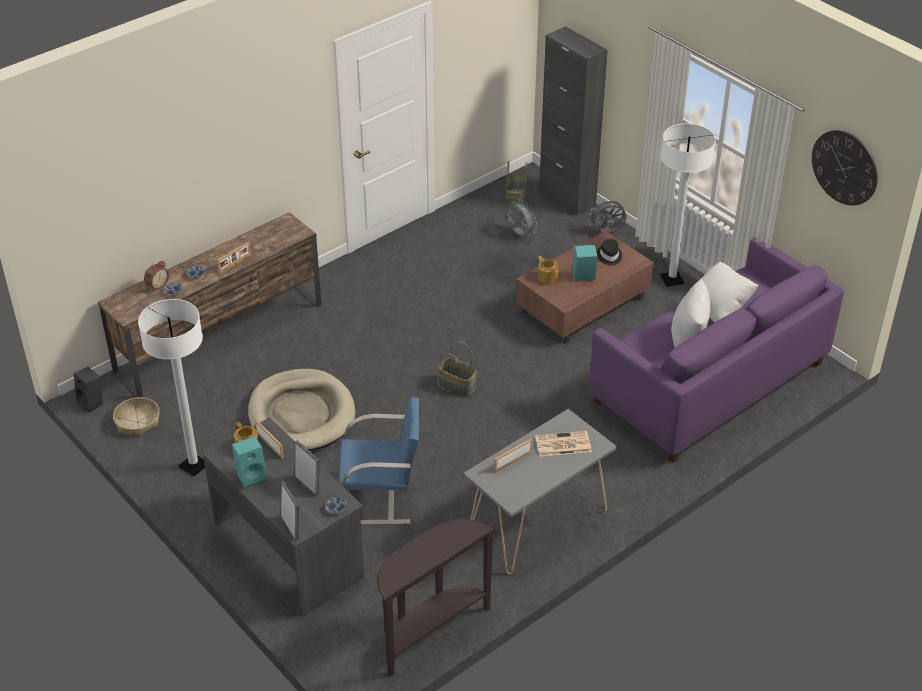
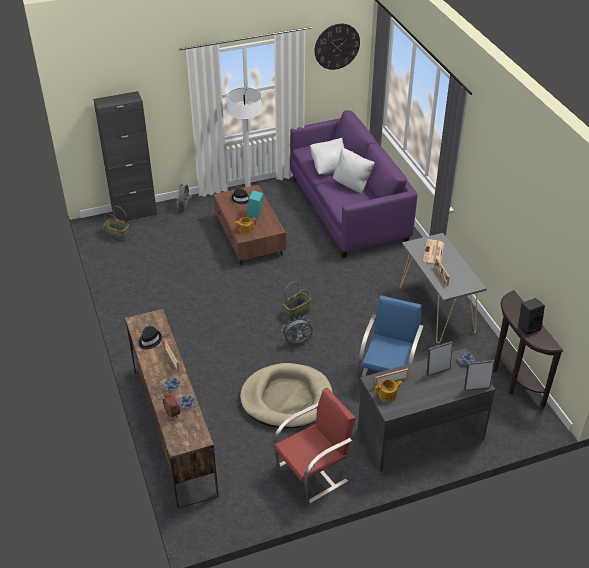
camera: 70 degrees left, 0 degrees up
black speaker [74,367,103,413] -> black speaker moved to [519,298,545,335]
basket [113,397,160,437] -> none
white floor lamp [138,299,205,477] -> red chair [273,388,355,504]
turquoise speaker [232,436,268,488] -> none
grey fan [506,199,537,237] -> grey fan moved to [281,317,313,344]
none -> black hat [139,326,162,350]

